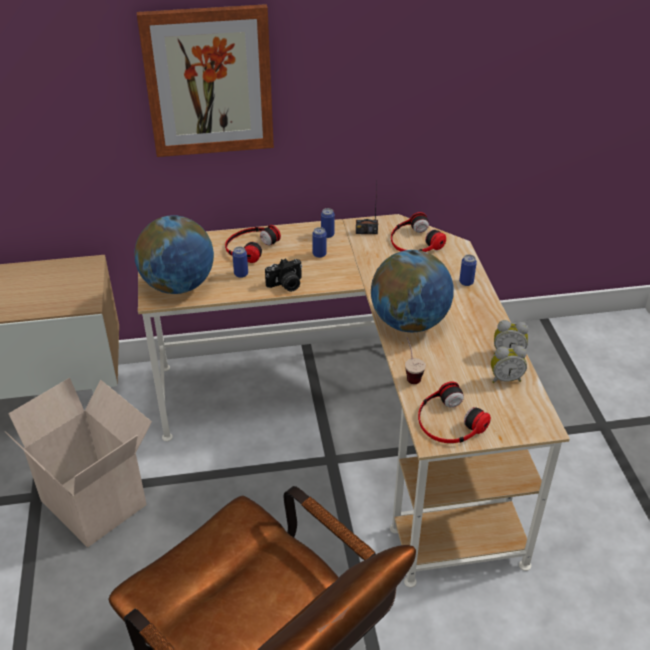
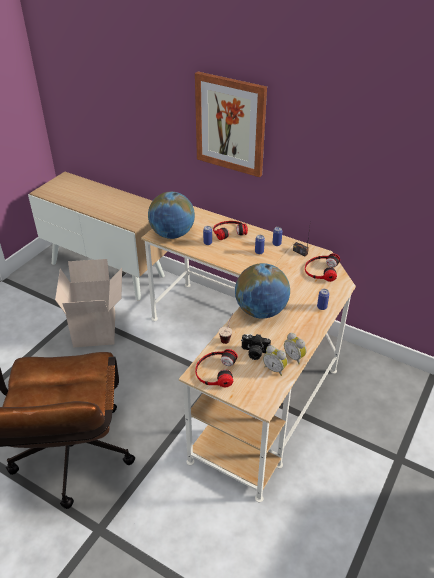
camera: 40 degrees right, 0 degrees up
camera [265,258,302,292] -> camera moved to [241,334,271,360]

